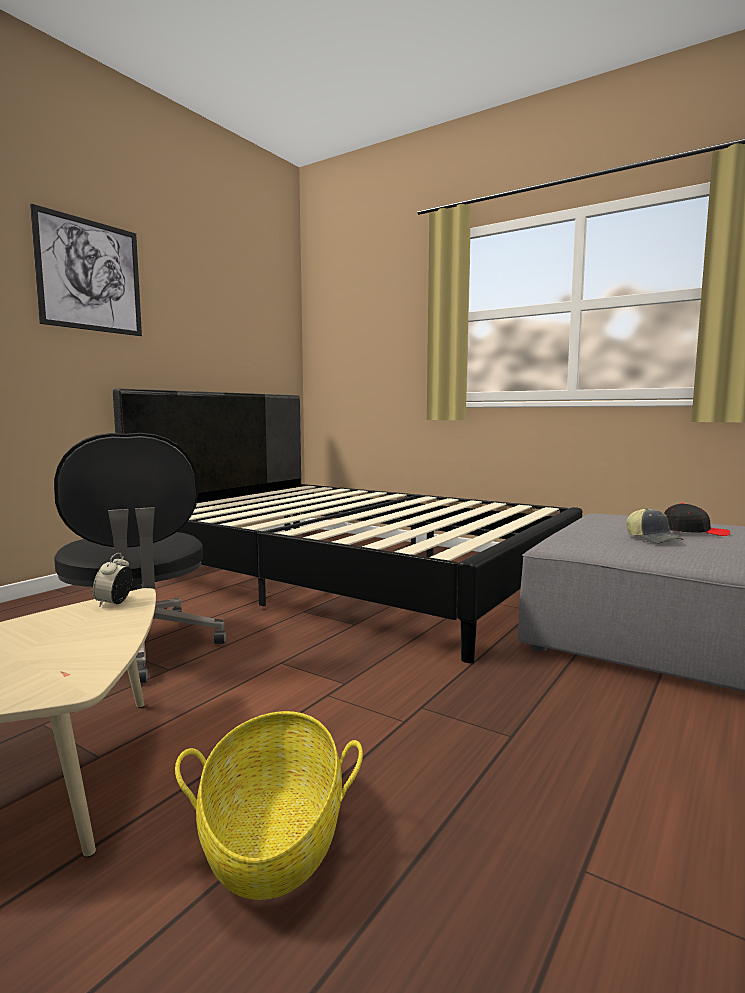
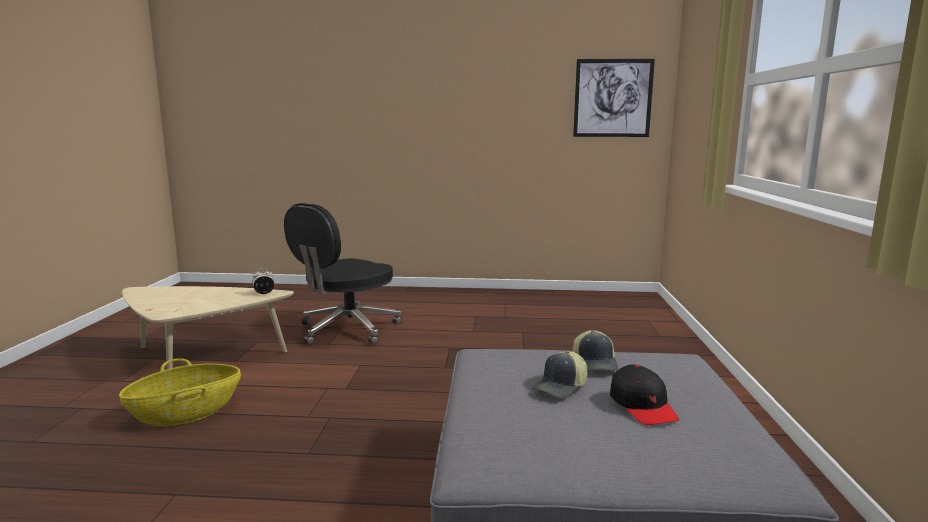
camera: 60 degrees right, 5 degrees up
picture [30,204,142,336] -> picture moved to [573,59,655,137]
black bed [113,388,582,663] -> none
none -> cap [573,330,618,372]

